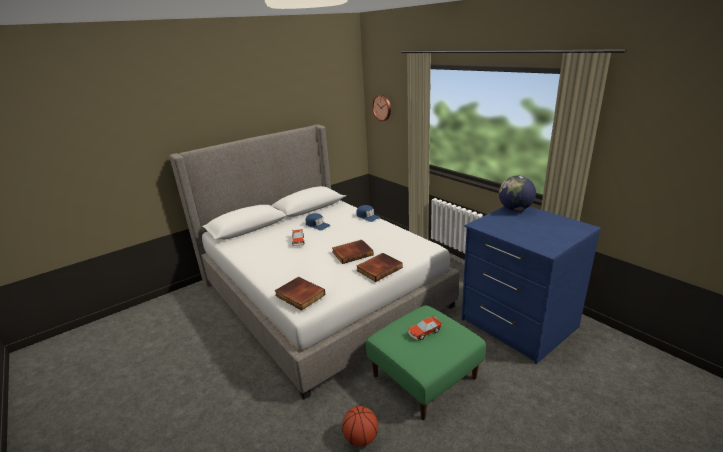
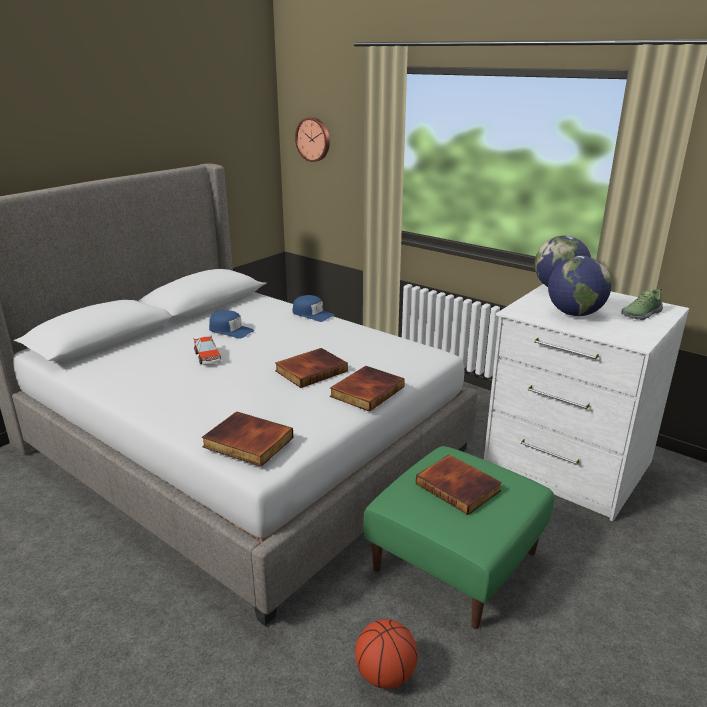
camera: 15 degrees left, 0 degrees up
toy car [408,315,442,340] -> book [416,454,502,515]
blue dresser [461,206,601,364] -> white dresser [484,284,689,521]
none -> globe [548,256,612,316]
none -> shoe [621,288,663,320]

